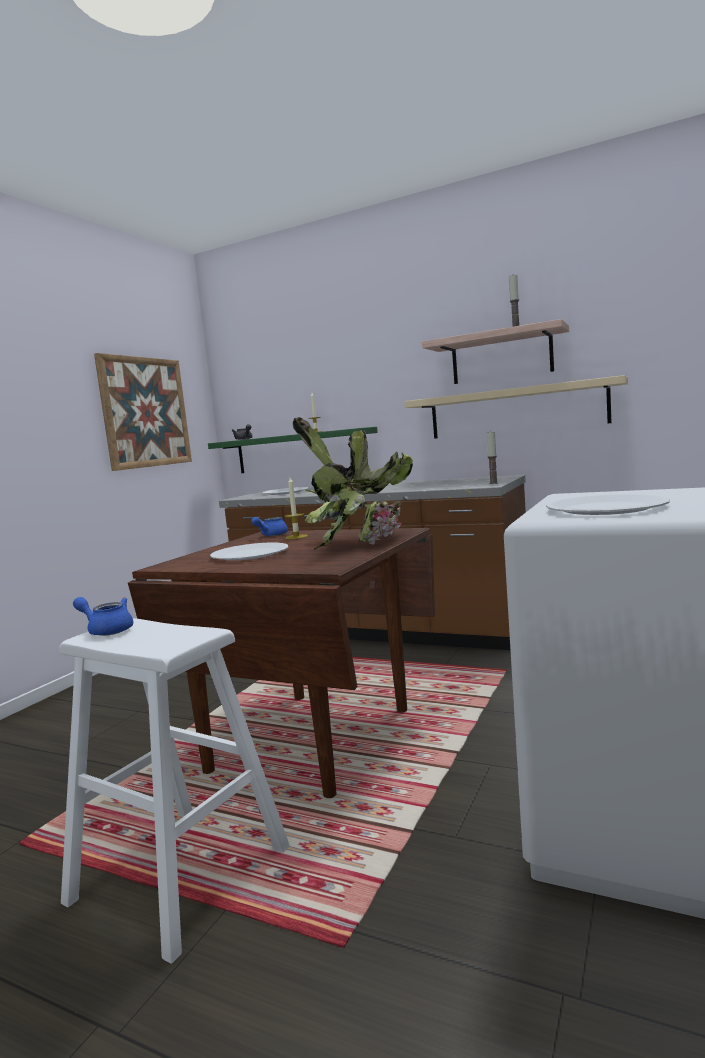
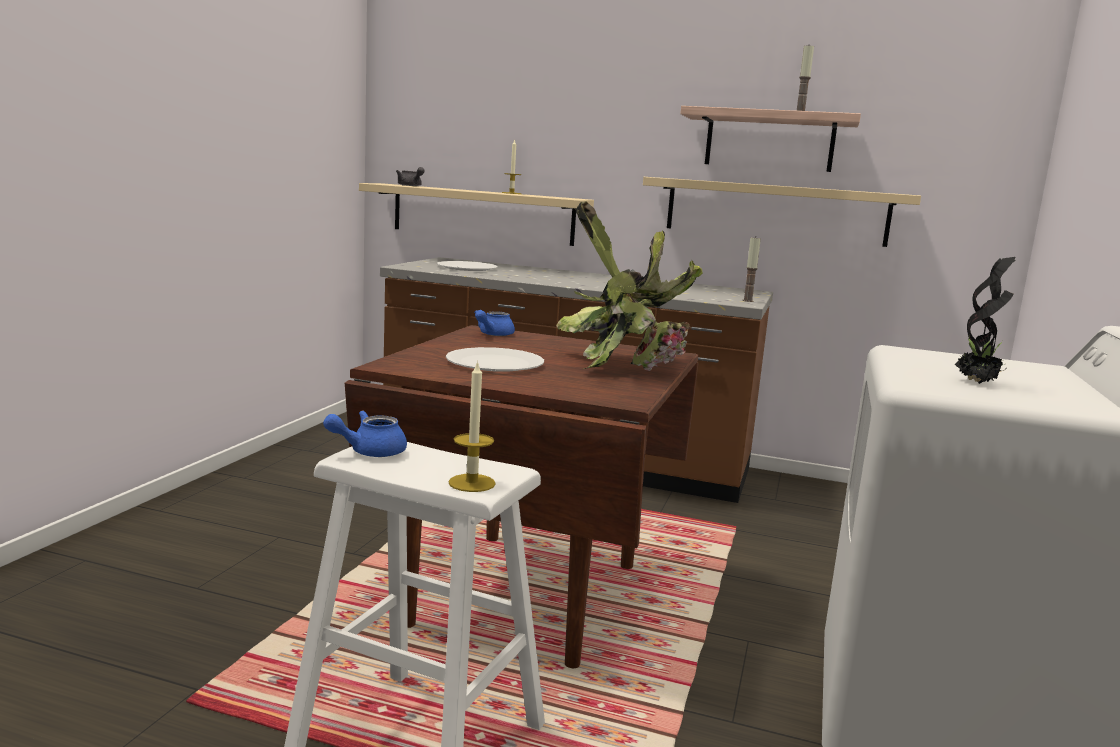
camera: 10 degrees left, 5 degrees up
blue teapot [73,597,133,636] -> blue teapot turned 45 degrees counterclockwise [323,410,407,457]
picture [94,353,192,471] -> none
green shelf [208,427,378,473] -> beige shelf [359,183,594,246]
candle [285,477,308,539] -> candle moved to [449,360,496,492]
white plate [546,494,670,515] -> potted plant [955,257,1015,384]

